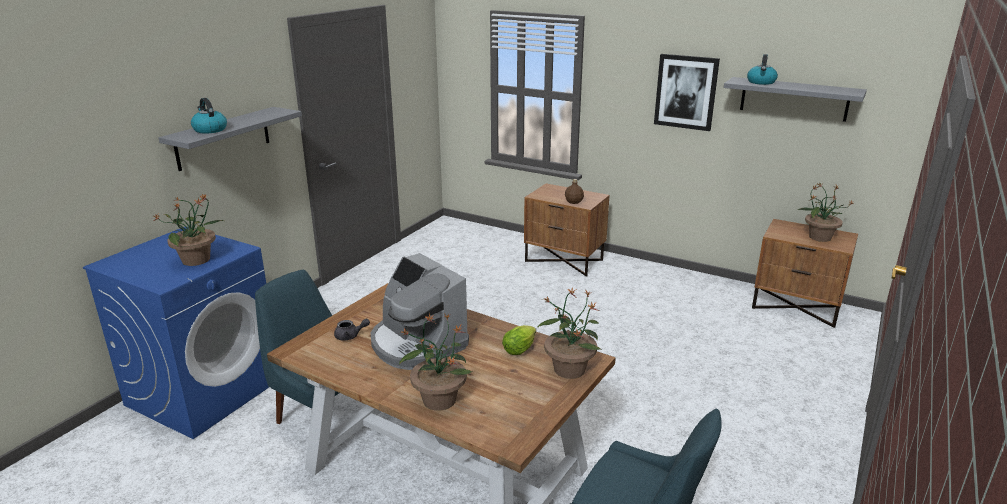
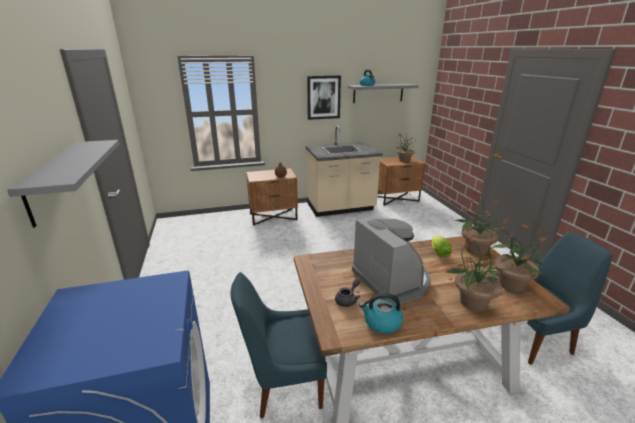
camera: 45 degrees left, 0 degrees up
potted plant [154,194,224,266] -> potted plant moved to [491,224,548,292]
kettle [191,98,227,133] -> kettle moved to [359,293,403,334]
coffee machine [370,253,469,370] -> coffee machine turned 120 degrees counterclockwise [352,219,431,305]
none -> beige counter [306,126,383,217]

